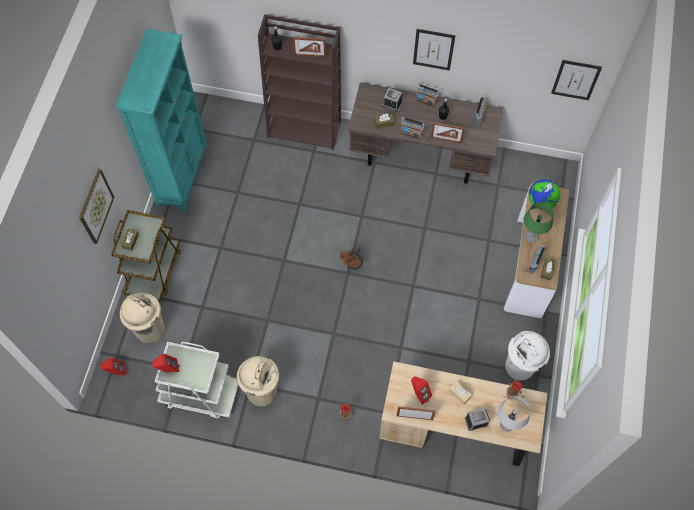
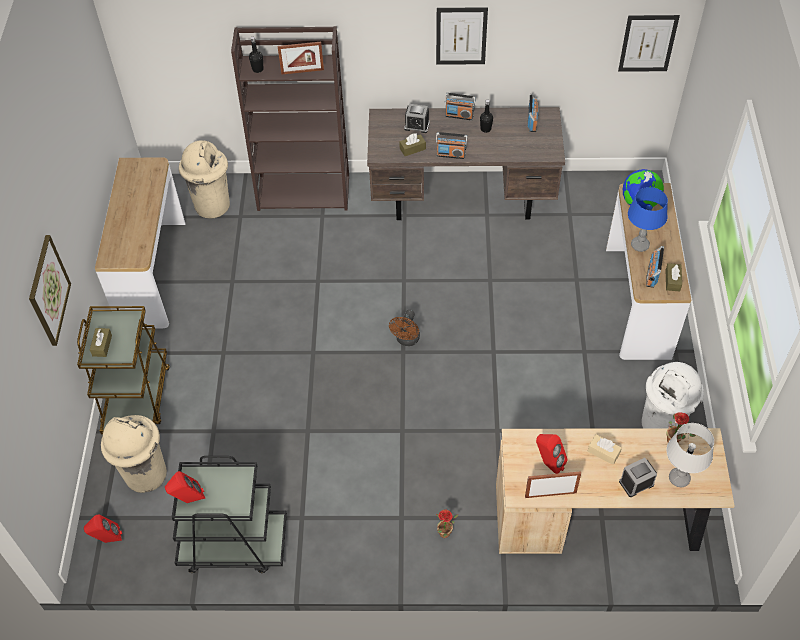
camera: 10 degrees left, 10 degrees down
turquoise bookcase [116,29,208,211] -> console table [95,157,185,328]
white cart [155,342,238,419] -> black cart [172,456,287,573]
beige trash can [237,356,279,407] -> beige trash can moved to [179,140,230,219]
picture frame [431,122,465,143] -> none
green table lamp [523,202,554,243] -> blue table lamp [628,187,668,252]

